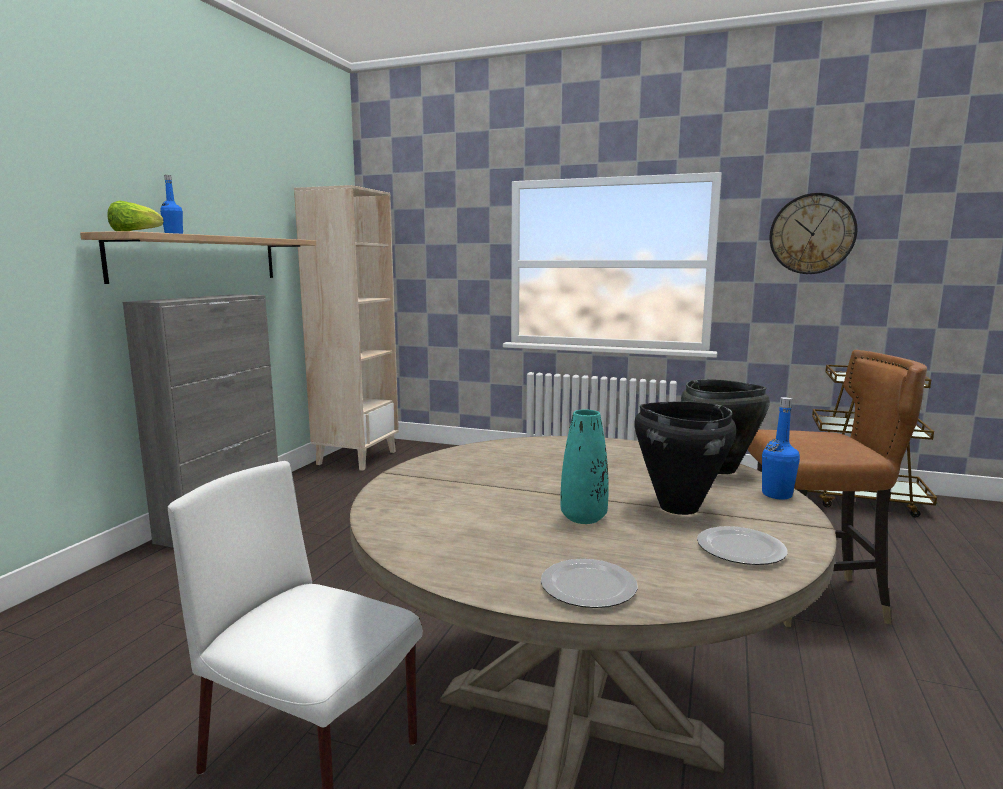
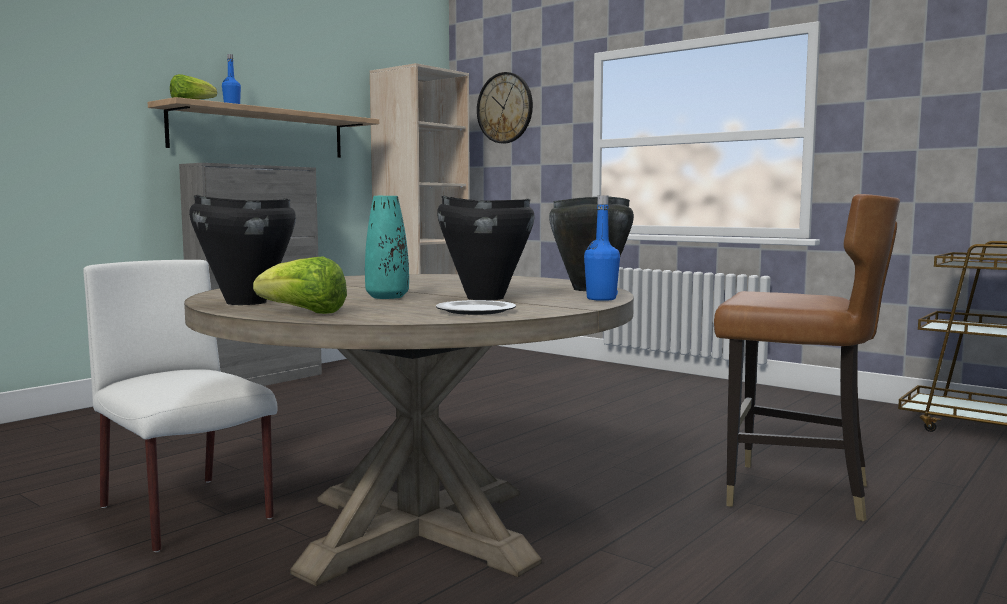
camera: 20 degrees right, 5 degrees down
plate [541,559,638,608] -> lettuce [253,256,347,314]
wall clock [769,193,857,274] -> wall clock moved to [477,72,533,143]
none -> black cooking pot [189,195,296,305]

